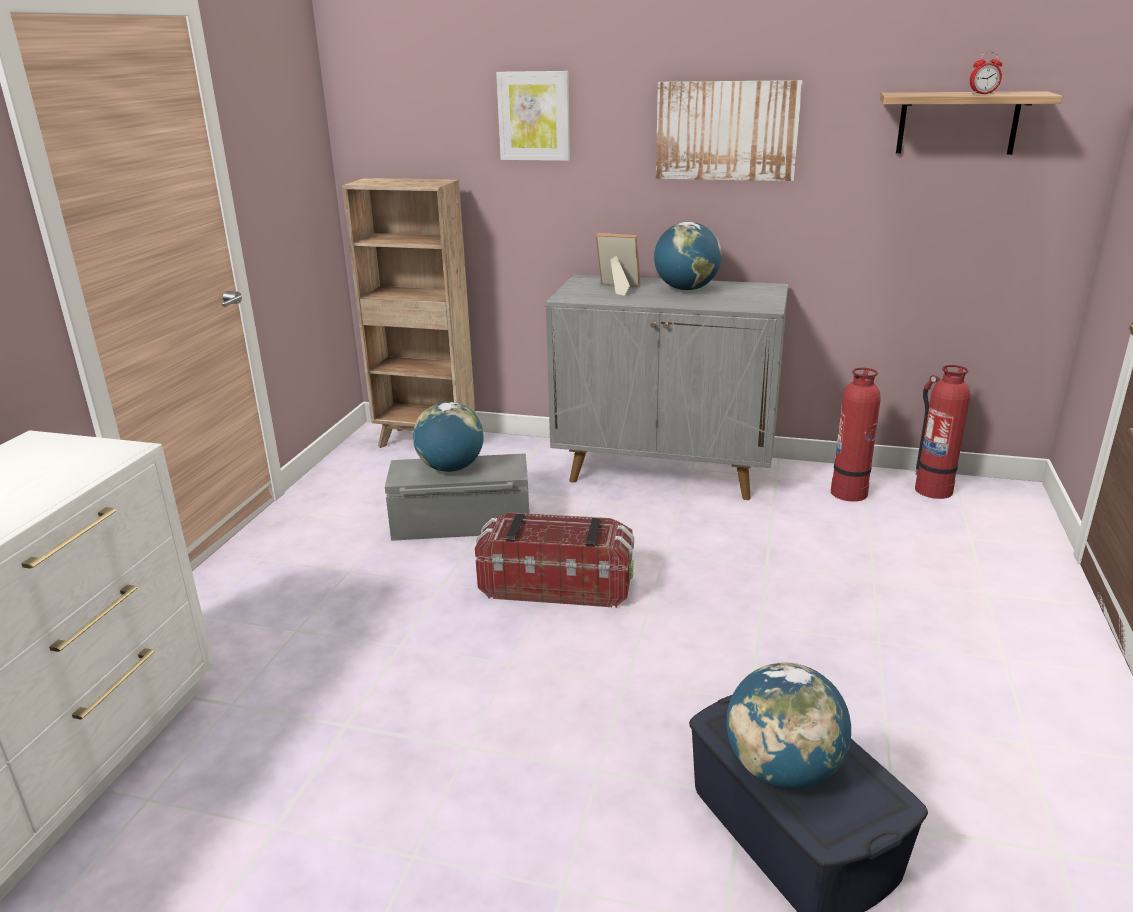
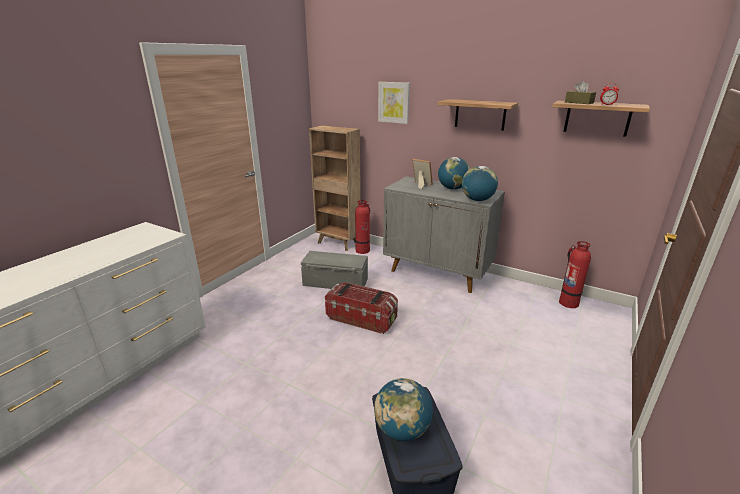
camera: 15 degrees right, 0 degrees up
globe [413,402,484,472] -> globe moved to [462,166,498,201]
picture [656,80,803,181] -> shelf [438,99,518,131]
fire extinguisher [831,368,881,502] -> fire extinguisher moved to [355,200,370,254]
none -> brown tissue box [565,81,596,104]

